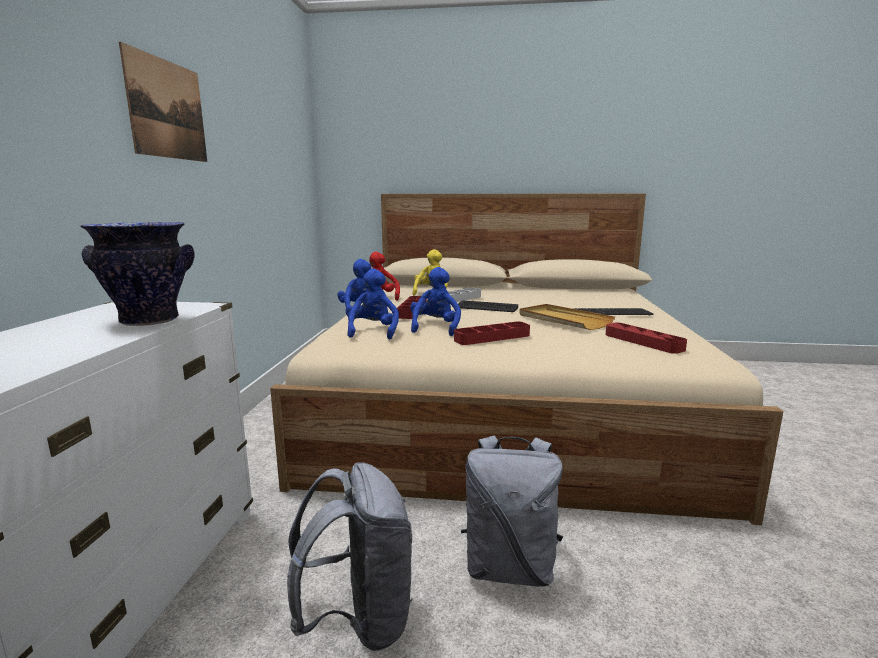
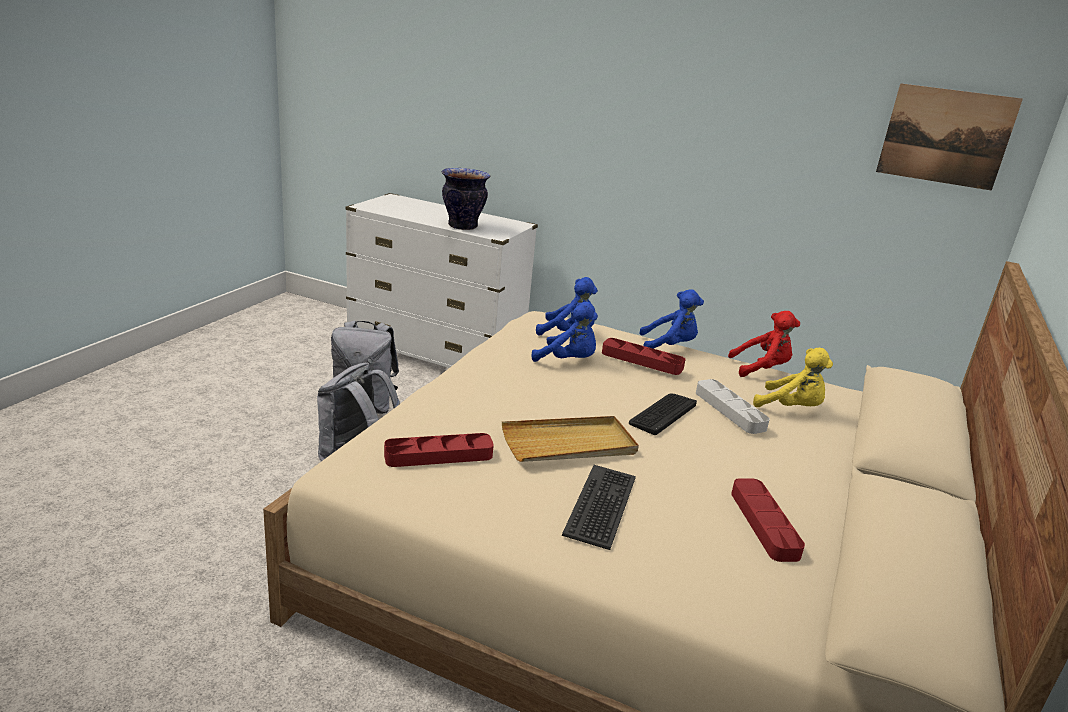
camera: 105 degrees right, 10 degrees up
picture [119,42,207,162] -> picture moved to [876,83,1023,191]
red tray [454,322,530,345] -> red tray moved to [731,478,805,562]

